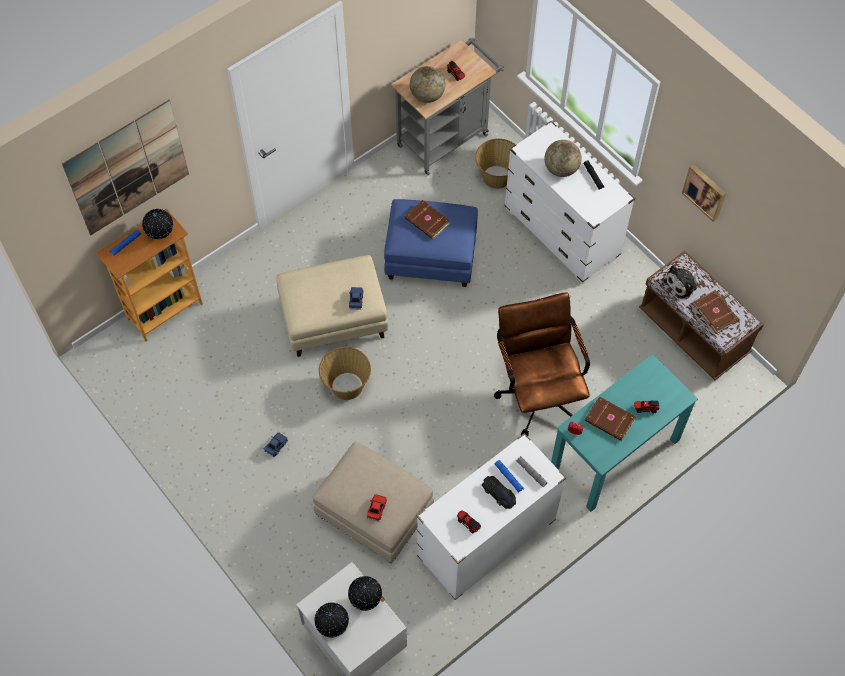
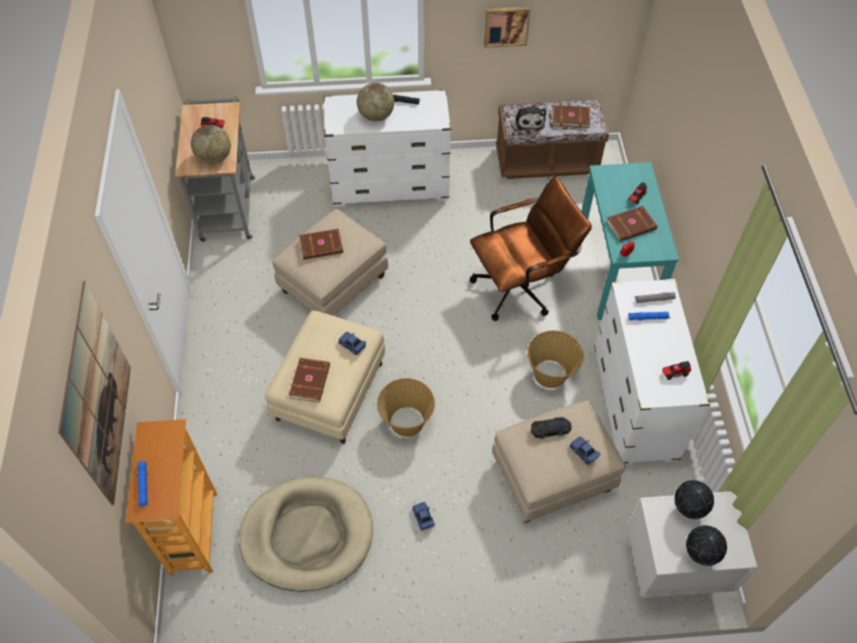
camera: 55 degrees left, 5 degrees down
globe [142,209,173,239] -> none
red toy car [366,494,387,521] -> blue toy car [570,437,601,466]
blue ottoman [384,199,478,287] -> beige ottoman [272,209,388,316]
basket [475,139,516,189] -> basket moved to [527,331,583,388]
black toy car [482,476,516,509] -> black toy car moved to [531,417,572,439]
brown office chair [494,292,590,436] -> brown office chair turned 135 degrees clockwise [469,176,592,321]
none -> beige dog bed [239,477,373,592]
none -> brown book [289,358,330,403]

